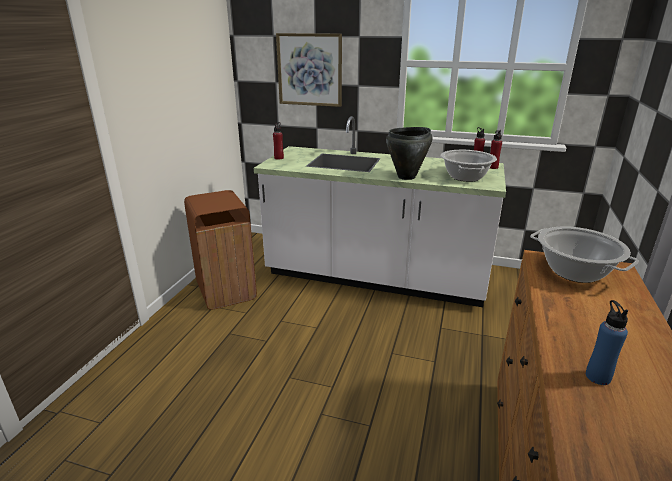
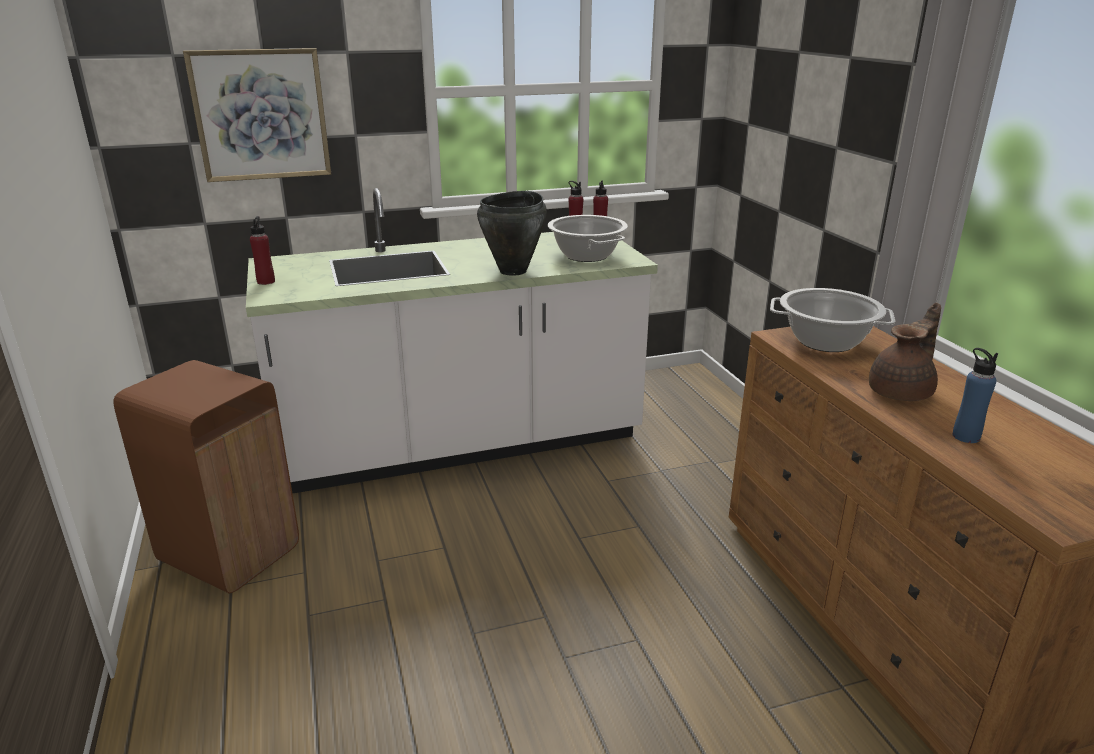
camera: 35 degrees left, 0 degrees up
none -> brown teapot [869,303,941,401]

